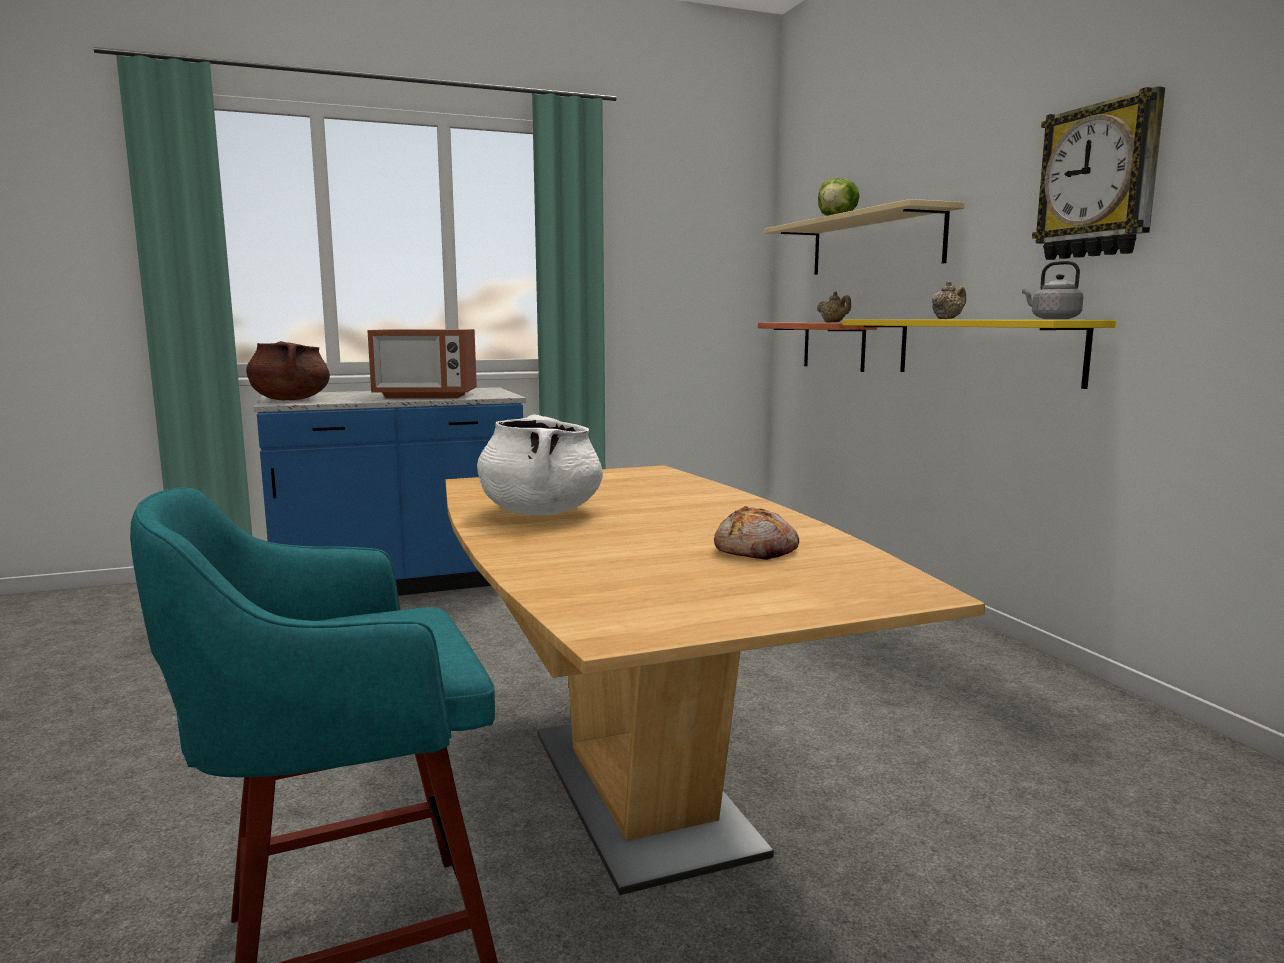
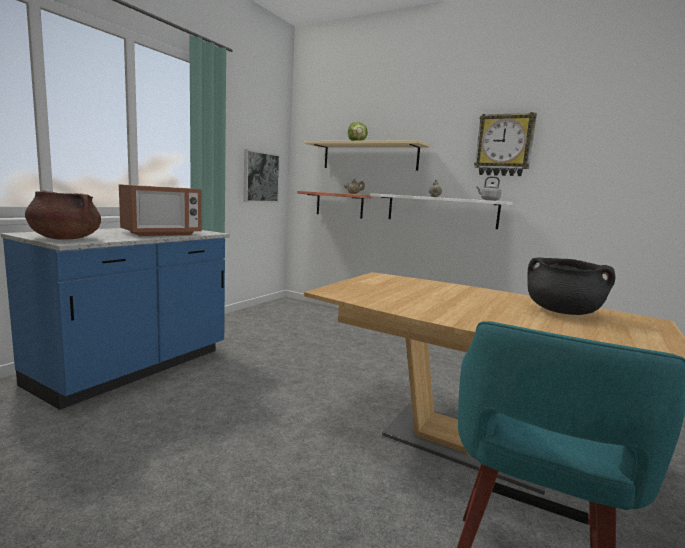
camera: 40 degrees left, 0 degrees up
white cooking pot [477,414,603,516] -> none
bread [714,506,799,560] -> black cooking pot [527,258,616,315]
yellow shelf [842,319,1116,389] -> white shelf [370,193,513,229]
none -> picture [243,149,280,203]

